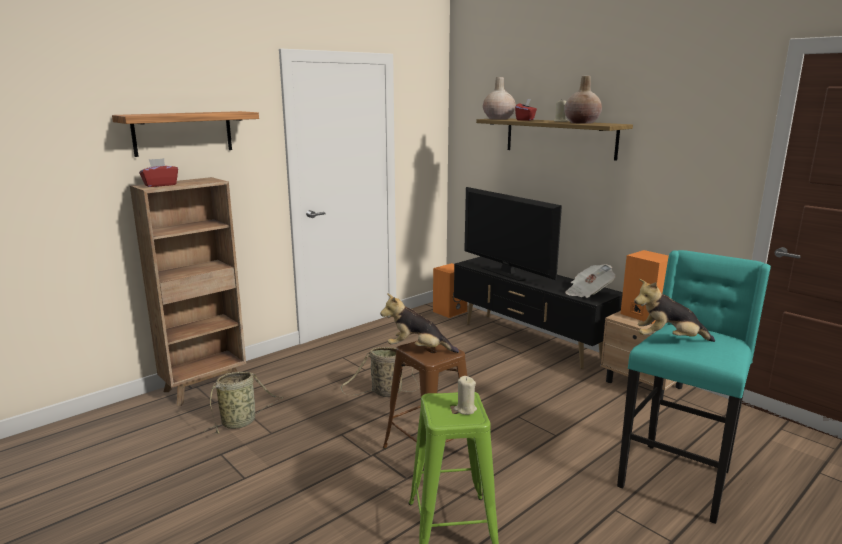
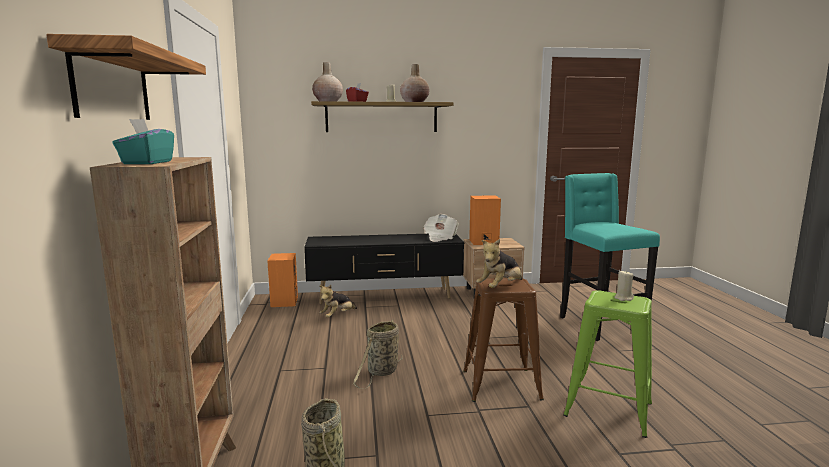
camera: 55 degrees left, 5 degrees down
red tissue box [139,158,178,187] -> turquoise tissue box [113,119,174,164]
television [464,187,562,281] -> none
plush toy [634,279,715,342] -> plush toy moved to [319,285,357,318]

